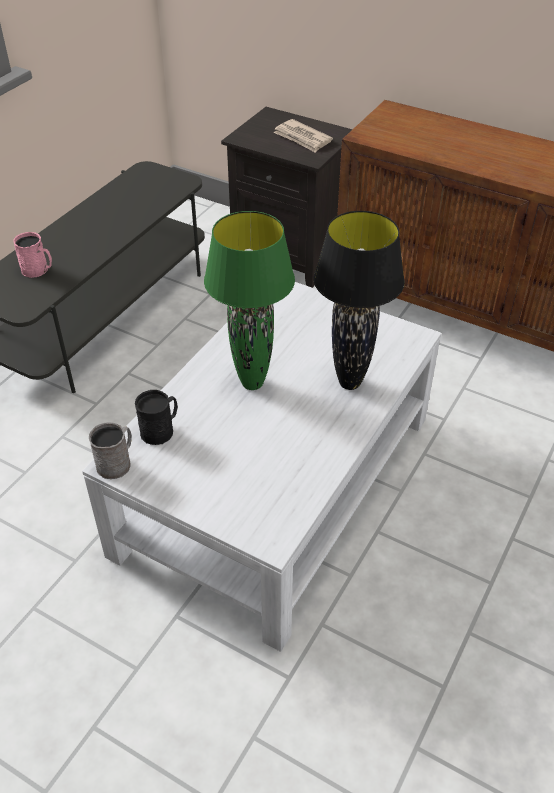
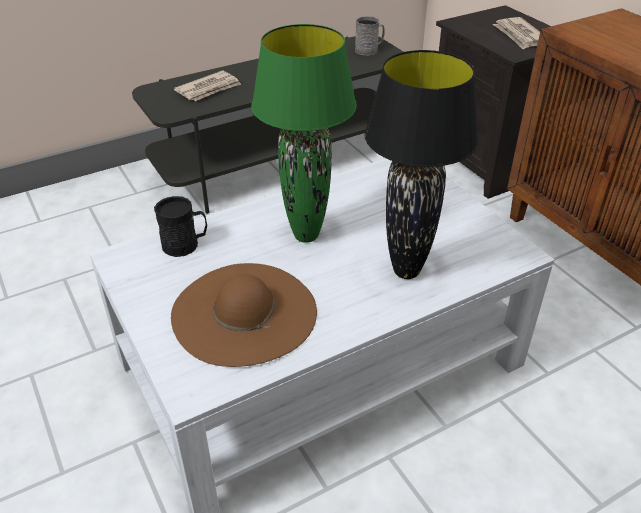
camera: 30 degrees right, 5 degrees down
pink mug [13,232,52,278] -> newspaper [174,71,241,101]
grey mug [89,422,132,479] -> grey mug moved to [355,16,385,56]
none -> brown hat [171,263,317,367]

